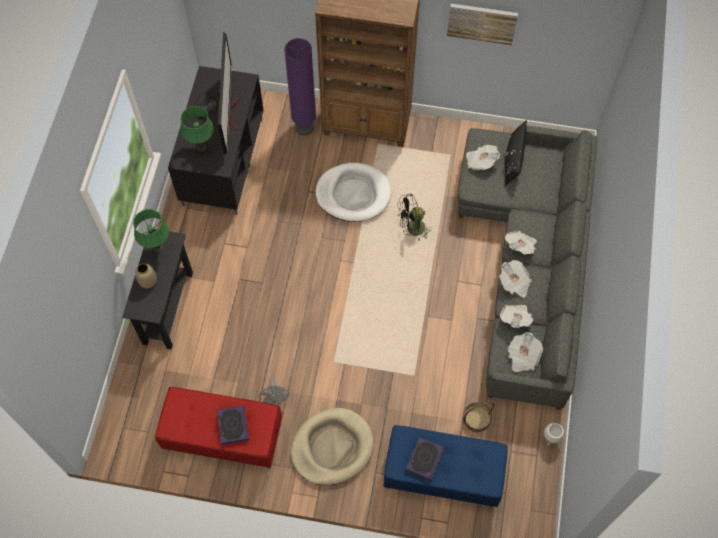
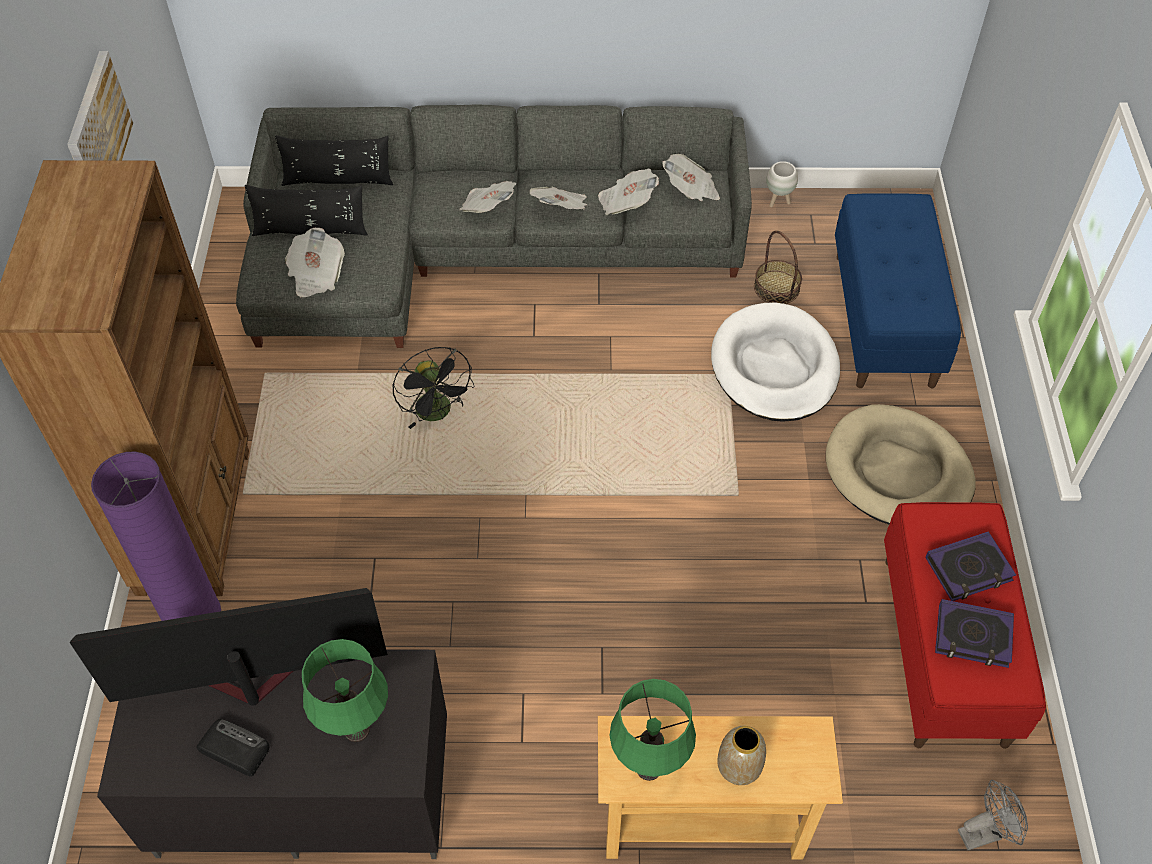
camera: 100 degrees left, 10 degrees down
black console table [122,229,193,349] -> beige console table [598,716,843,860]
grey fan [259,378,289,405] -> grey fan moved to [958,780,1028,850]
white dog bed [315,163,391,222] -> white dog bed moved to [711,302,840,422]
book [406,437,445,481] -> book moved to [935,599,1014,668]
none -> black pillow [275,135,393,186]

